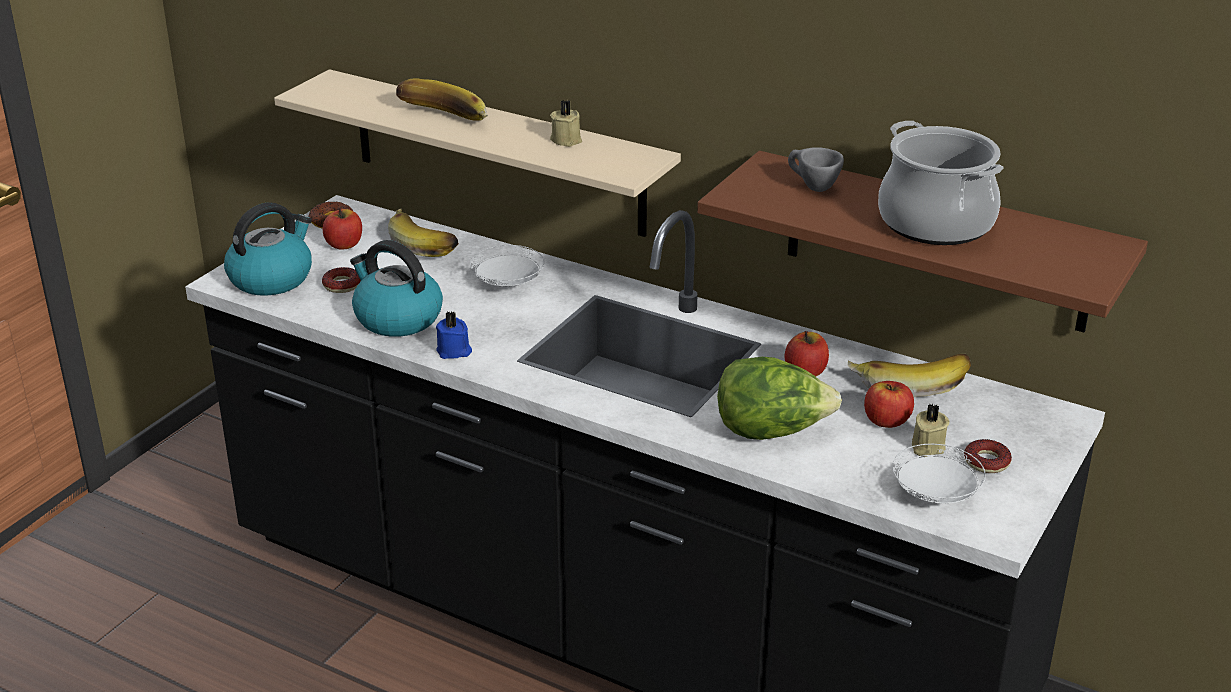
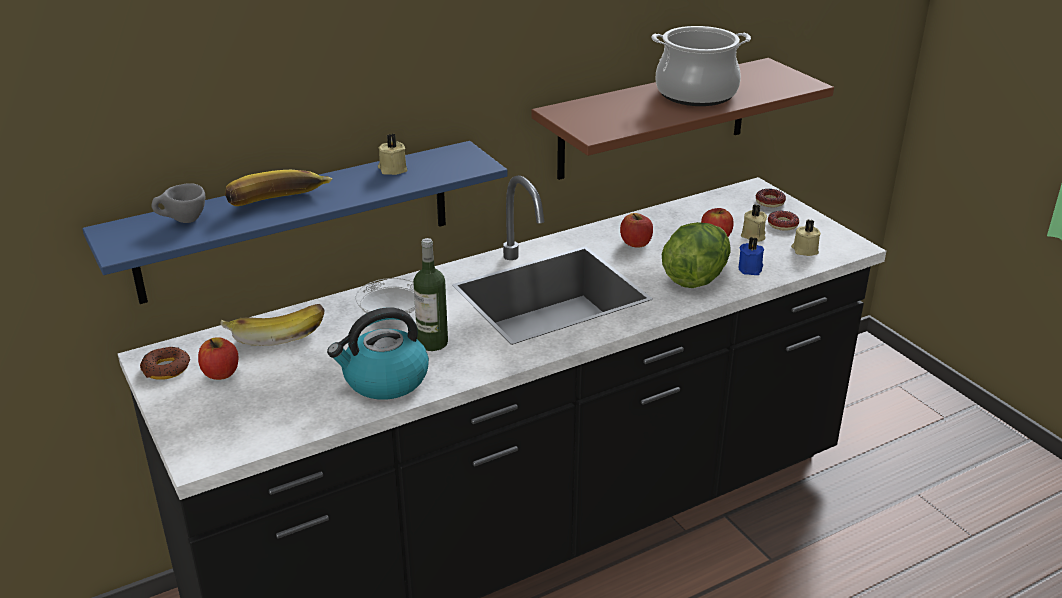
camera: 60 degrees left, 0 degrees up
kettle [224,202,312,296] -> none
beige shelf [274,69,681,237] -> blue shelf [82,141,508,304]
donut [322,267,361,293] -> donut moved to [756,189,786,208]
blue candle [436,311,472,359] -> blue candle moved to [739,237,764,275]
grey cup [788,147,844,192] -> grey cup moved to [152,183,205,223]
banana [848,354,971,397] -> none
white plate [892,444,986,504] -> beige candle [791,220,821,256]
none -> bottle [413,238,448,351]

